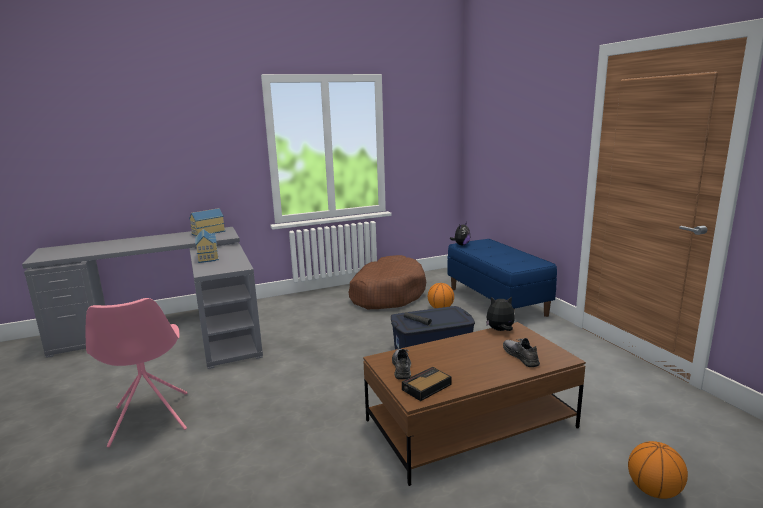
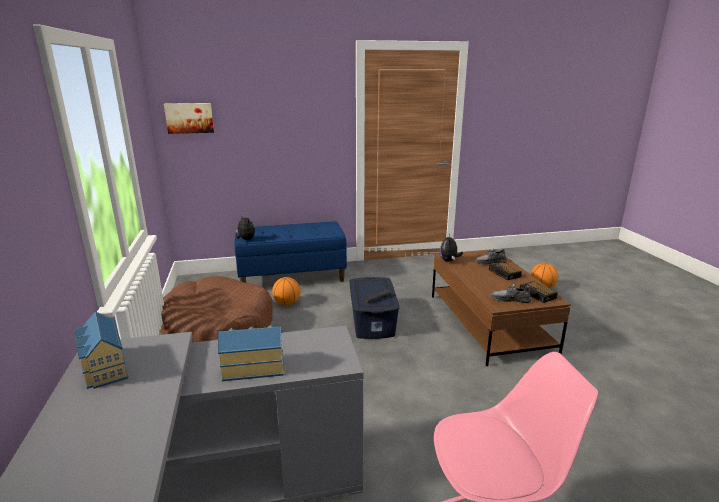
camera: 80 degrees left, 5 degrees up
none -> picture [164,103,214,134]
none -> alarm clock [489,262,522,280]

